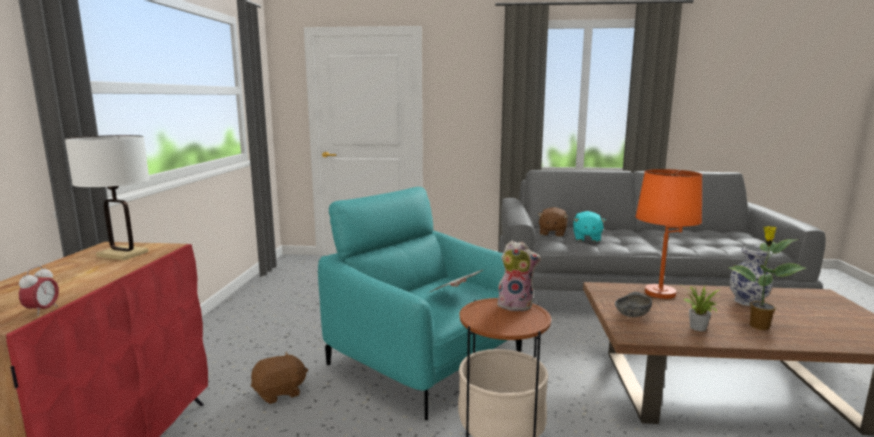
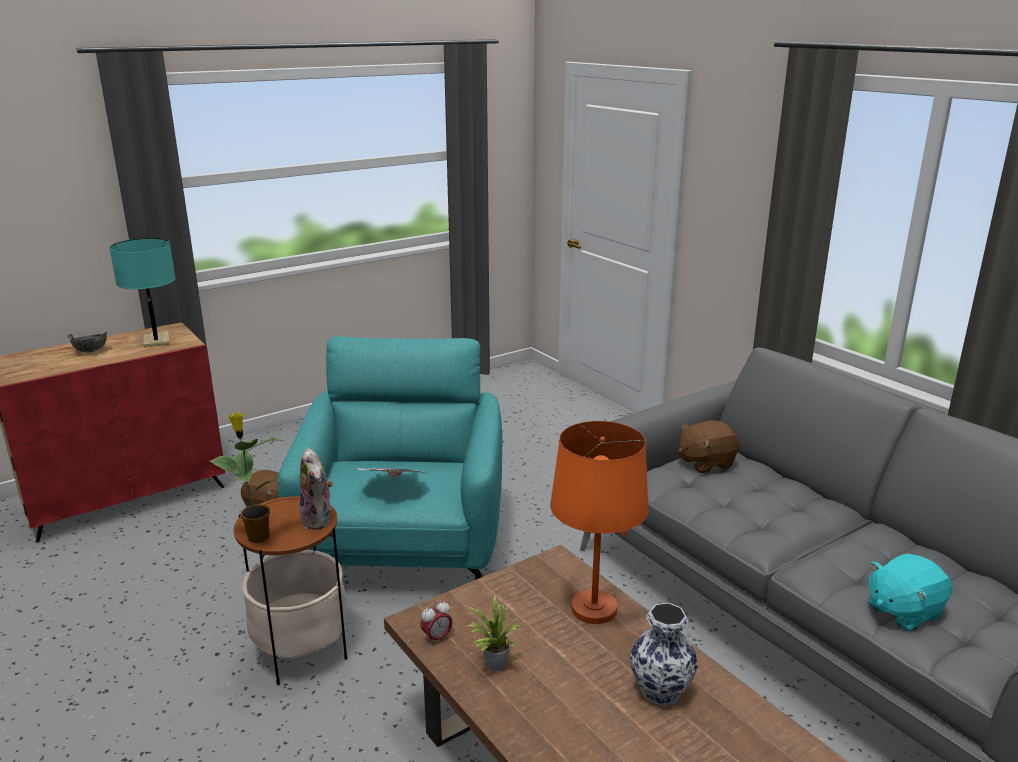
camera: 50 degrees right, 10 degrees up
alarm clock [19,265,59,316] -> alarm clock moved to [420,600,453,645]
white table lamp [65,135,150,260] -> turquoise table lamp [109,238,176,348]
turquoise plush toy [573,211,606,242] -> turquoise plush toy moved to [868,554,953,632]
grey bowl [615,292,652,317] -> grey bowl moved to [67,332,107,352]
potted plant [729,226,806,330] -> potted plant moved to [209,412,284,543]

